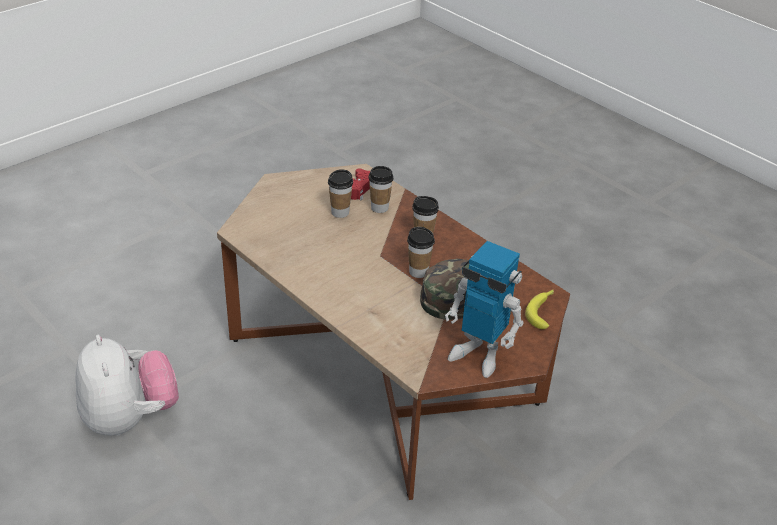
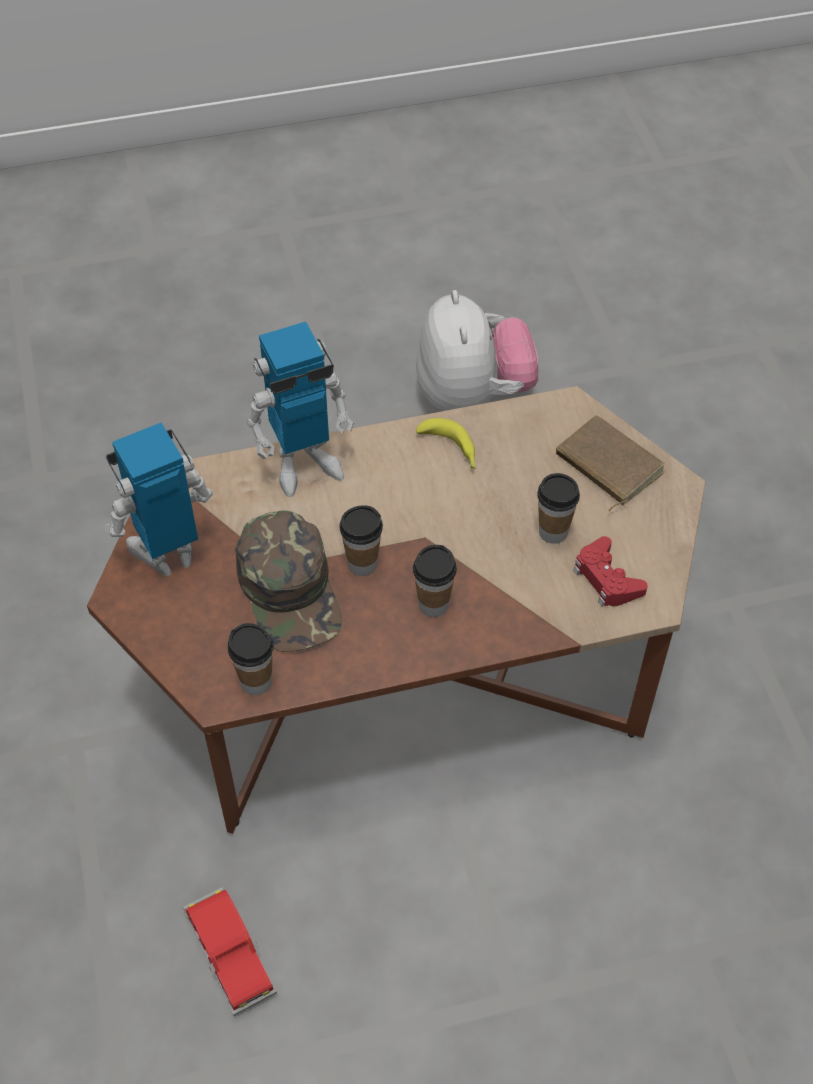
camera: 120 degrees right, 15 degrees up
plush toy [75,335,179,436] -> plush toy turned 105 degrees counterclockwise [416,290,538,411]
cup [368,166,394,213] -> cup moved to [228,623,274,695]
banana [525,290,554,329] -> banana moved to [416,418,476,469]
none -> red toy car [183,887,277,1016]
none -> toy robot [247,322,354,497]
none -> brown book [556,415,665,511]

